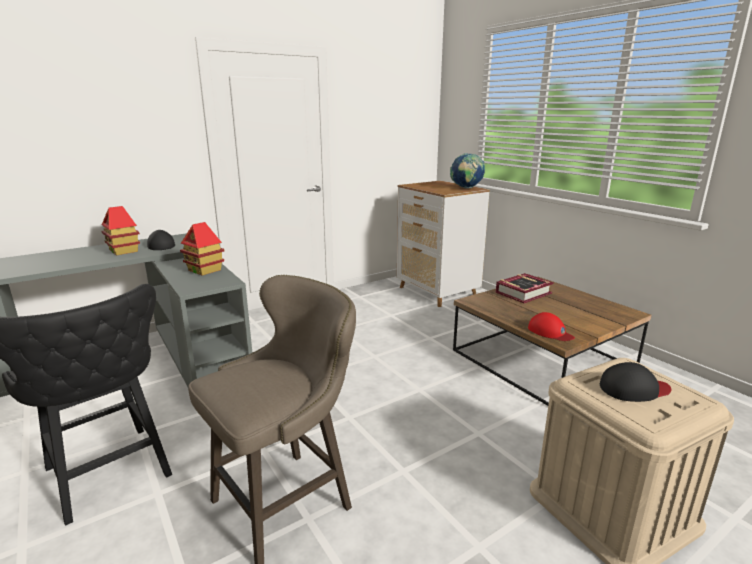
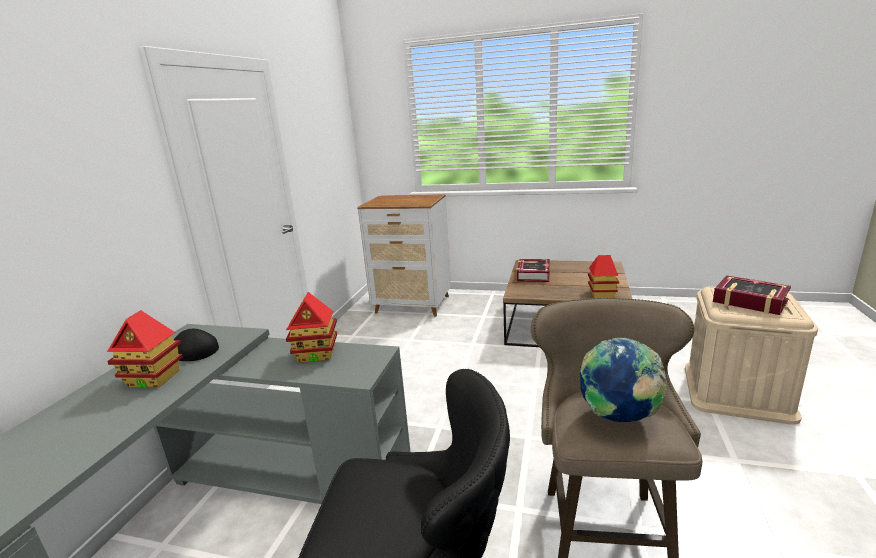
camera: 40 degrees left, 0 degrees up
globe [450,153,485,189] -> globe moved to [580,338,667,422]
red cap [528,312,575,341] -> toy house [588,255,619,298]
black cap [600,362,671,402] -> book [713,275,791,315]

